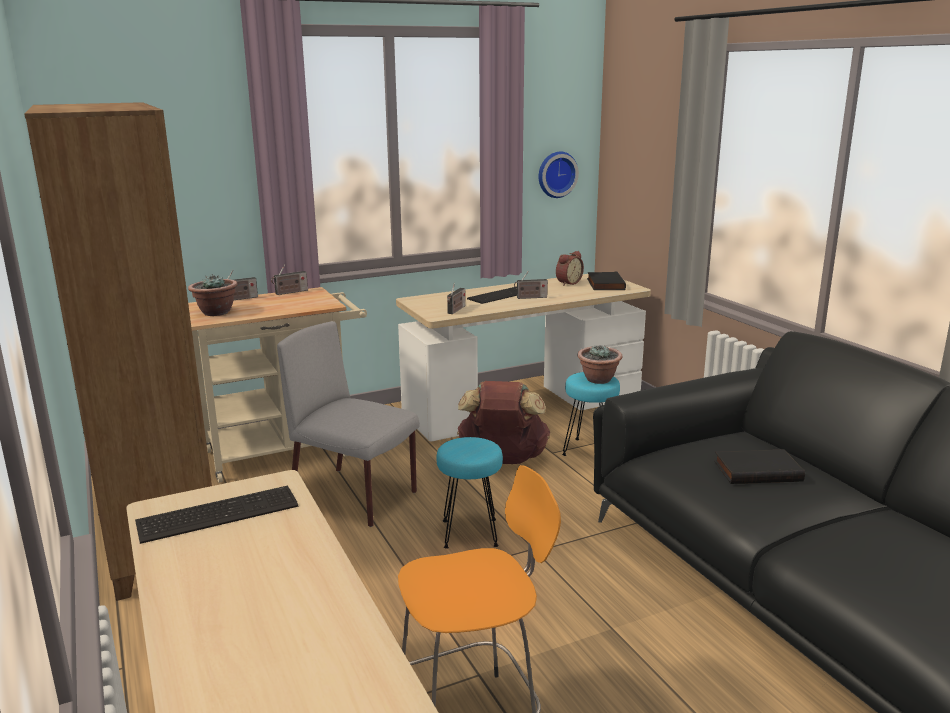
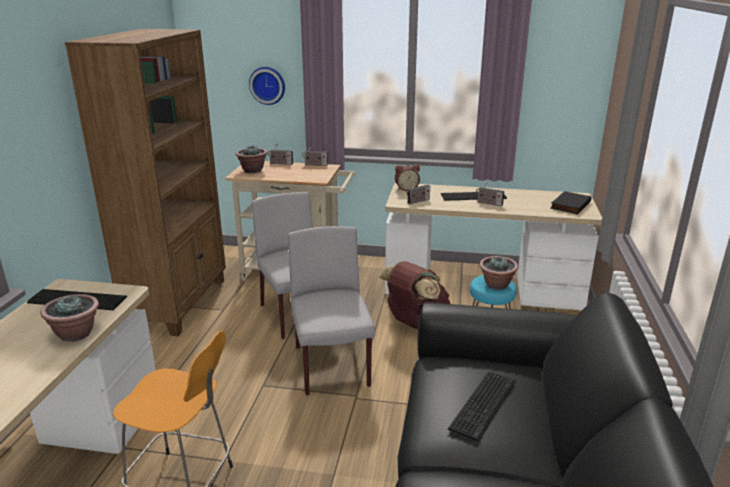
camera: 35 degrees right, 5 degrees up
turquoise stool [436,437,503,549] -> grey chair [288,226,375,396]
wall clock [539,151,579,198] -> wall clock moved to [249,67,285,105]
alarm clock [556,251,584,286] -> alarm clock moved to [395,164,420,191]
black book [714,449,805,484] -> keyboard [448,372,516,442]
none -> potted plant [40,294,99,342]

